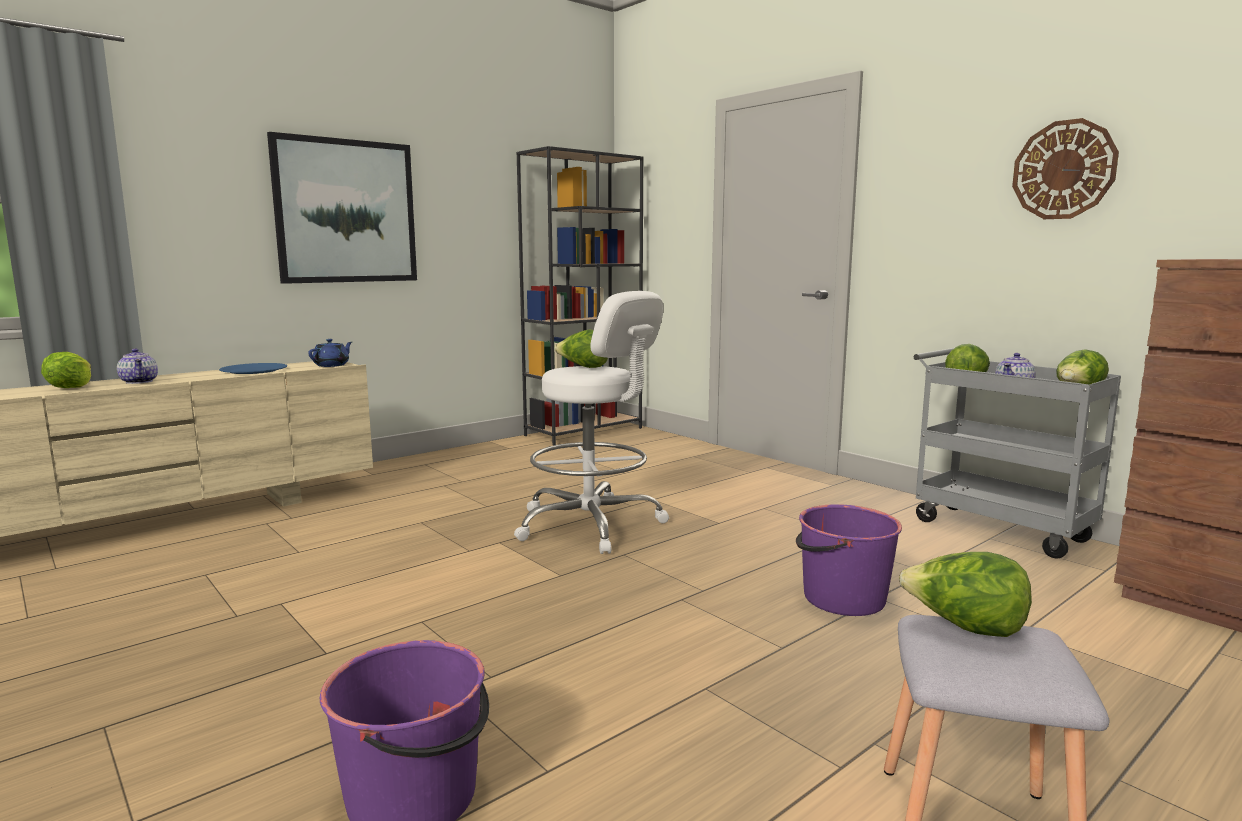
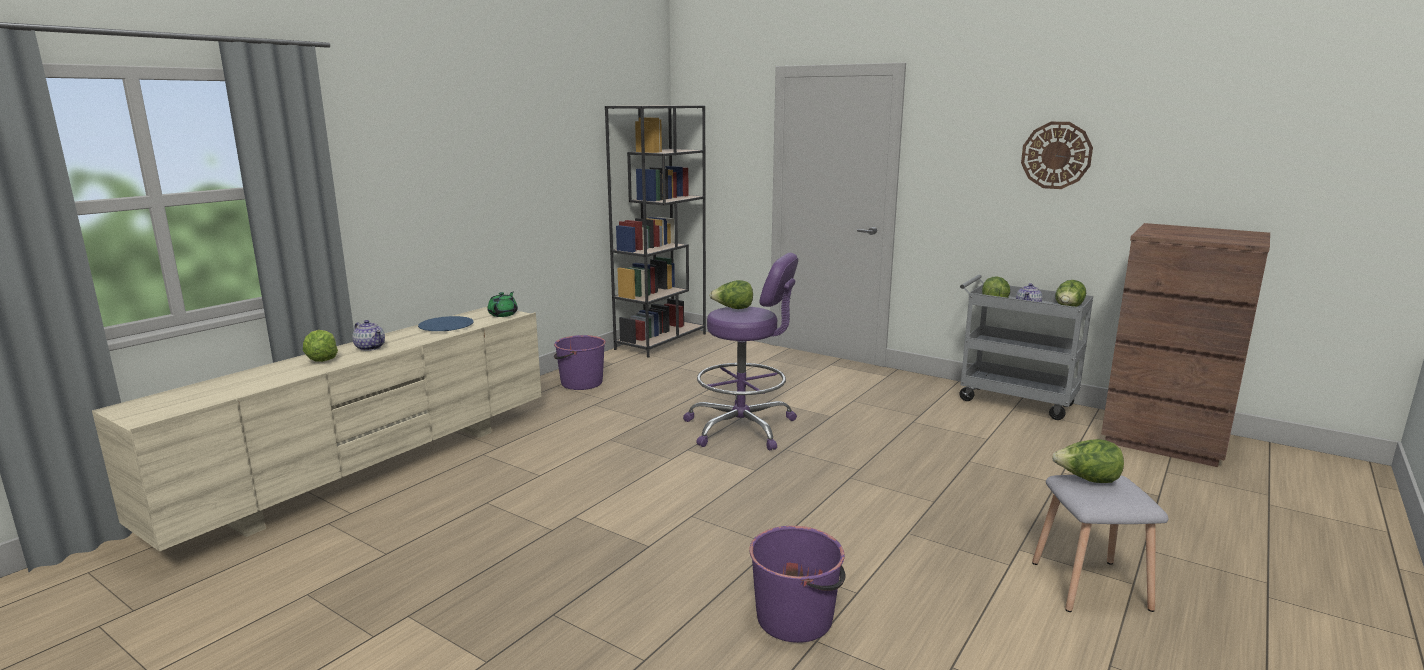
camera: 15 degrees left, 5 degrees up
picture [267,132,417,284] -> none
blue teapot [308,339,352,367] -> green teapot [487,292,518,317]
white stool [514,291,669,554] -> purple stool [683,253,798,451]
purple bucket [796,504,902,616] -> purple bucket moved to [554,335,606,390]

